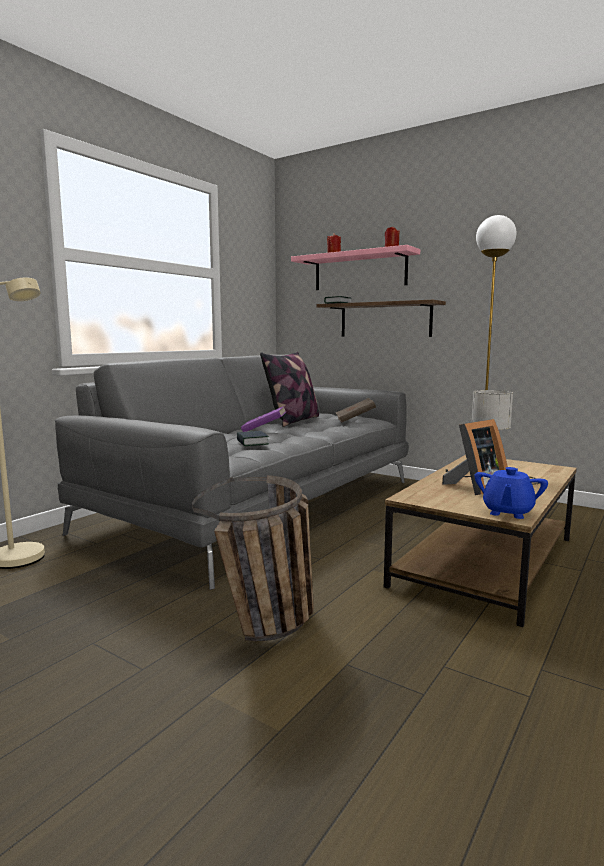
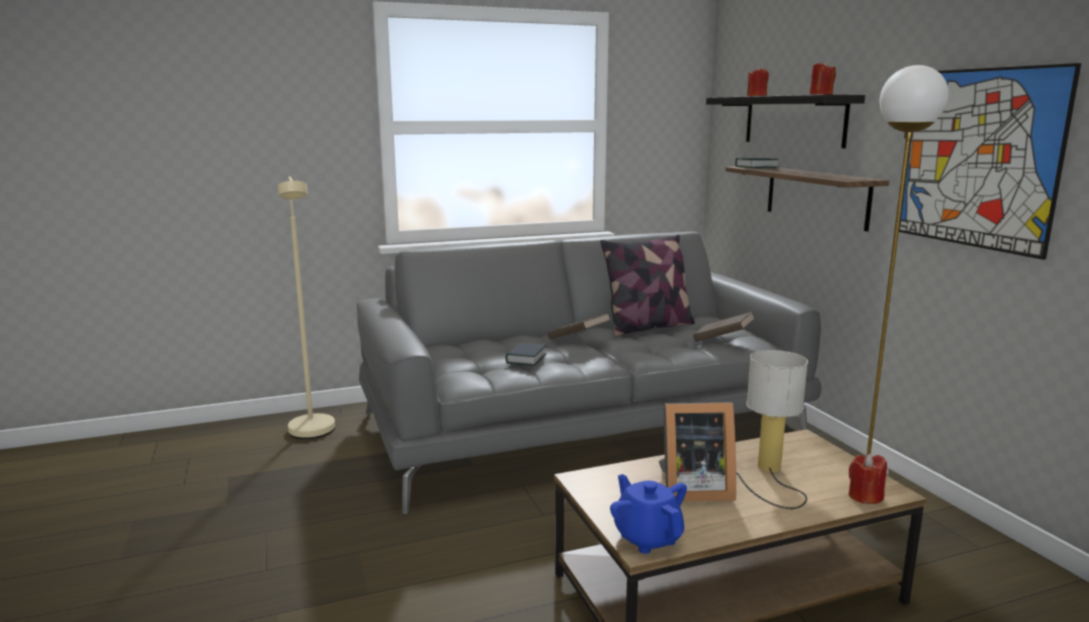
camera: 35 degrees right, 5 degrees up
basket [192,475,314,641] -> none
purple book [241,406,287,432] -> brown book [548,313,611,340]
pink shelf [291,245,420,290] -> black shelf [706,95,865,148]
blue teapot [474,467,548,519] -> blue teapot turned 90 degrees clockwise [610,474,687,554]
none -> red candle [849,454,887,504]
none -> picture [899,63,1081,260]

